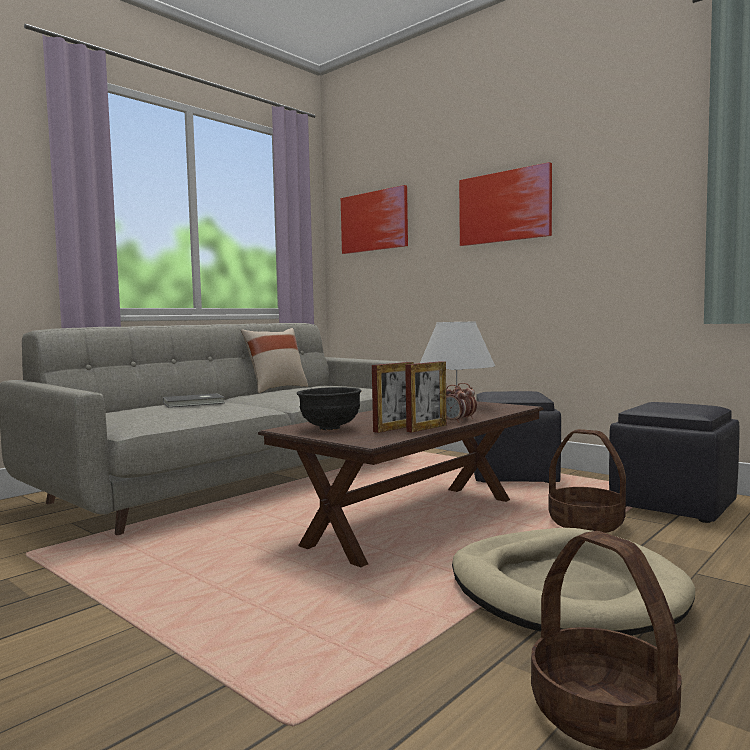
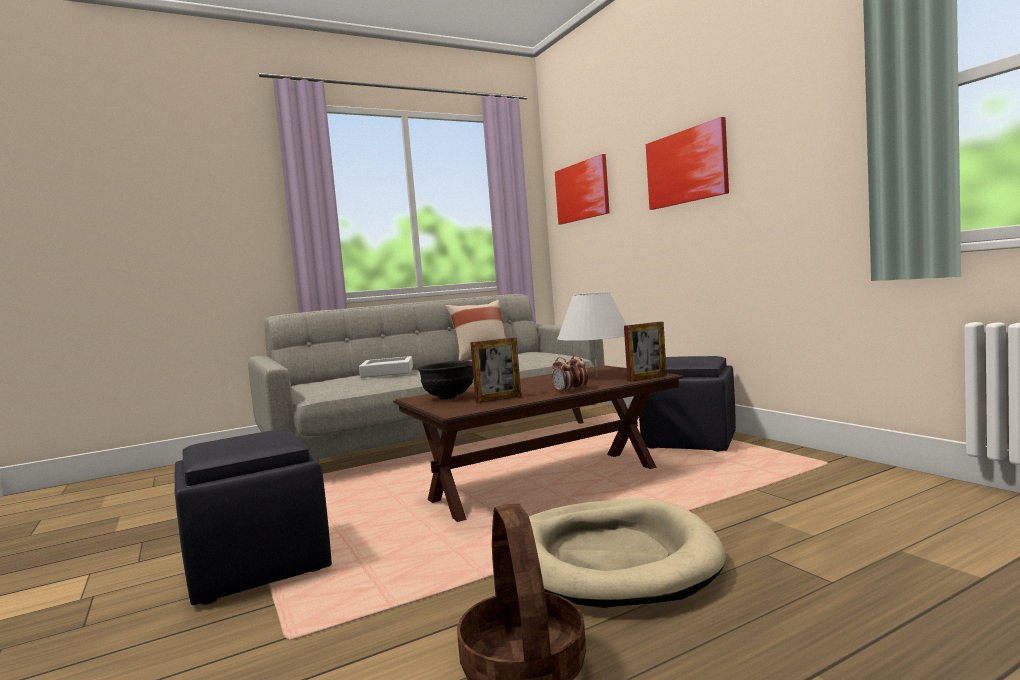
camera: 20 degrees right, 0 degrees up
grey book [163,393,225,407] -> grey tray [359,356,413,378]
picture frame [405,361,447,433] -> picture frame moved to [624,322,667,381]
basket [549,429,626,533] -> none
black ottoman [609,402,739,523] -> black ottoman moved to [175,429,332,605]

